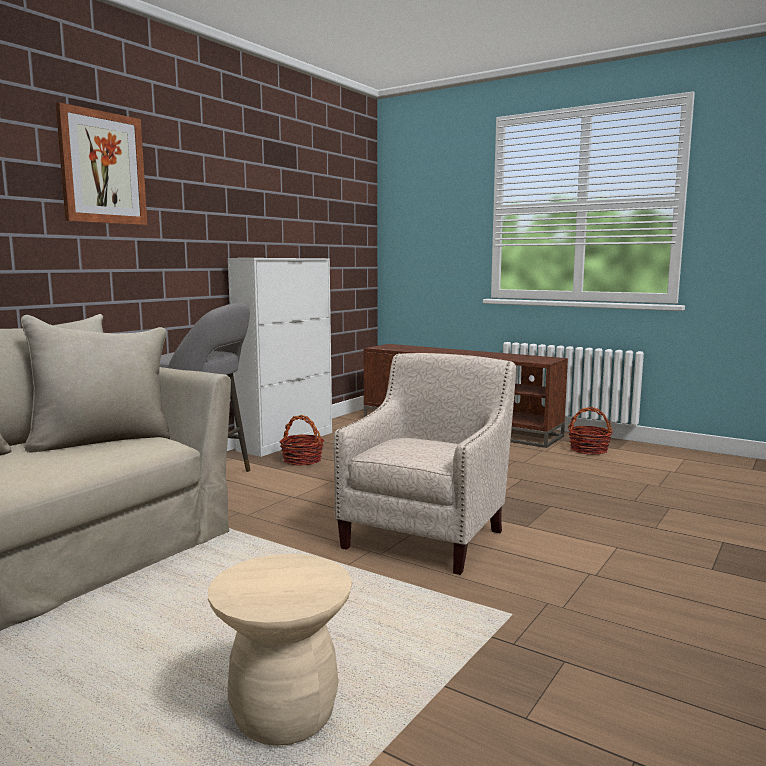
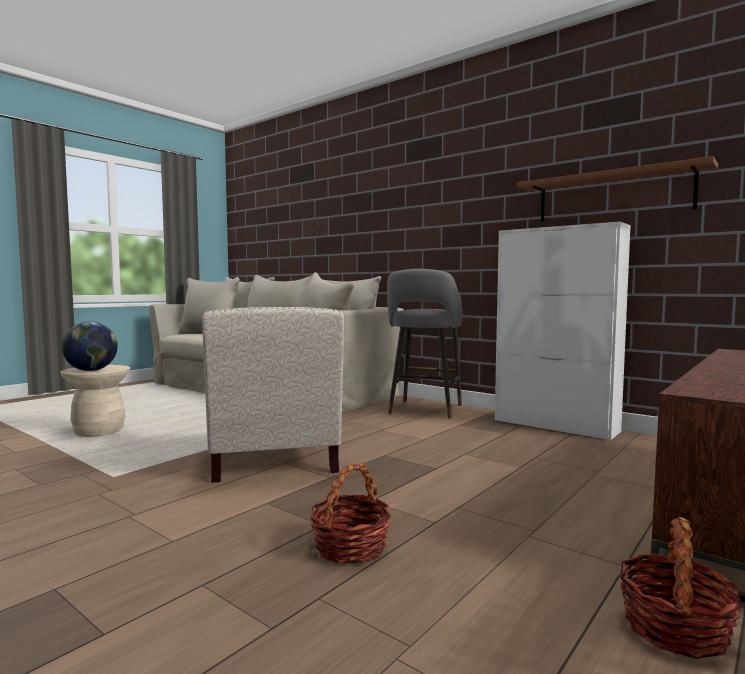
camera: 95 degrees right, 5 degrees down
picture [56,102,147,225] -> none
basket [279,415,324,466] -> basket moved to [310,464,391,564]
beige armchair [333,353,516,575] -> beige armchair turned 45 degrees clockwise [202,307,344,483]
none -> globe [62,322,118,371]
none -> brown shelf [517,156,718,222]

